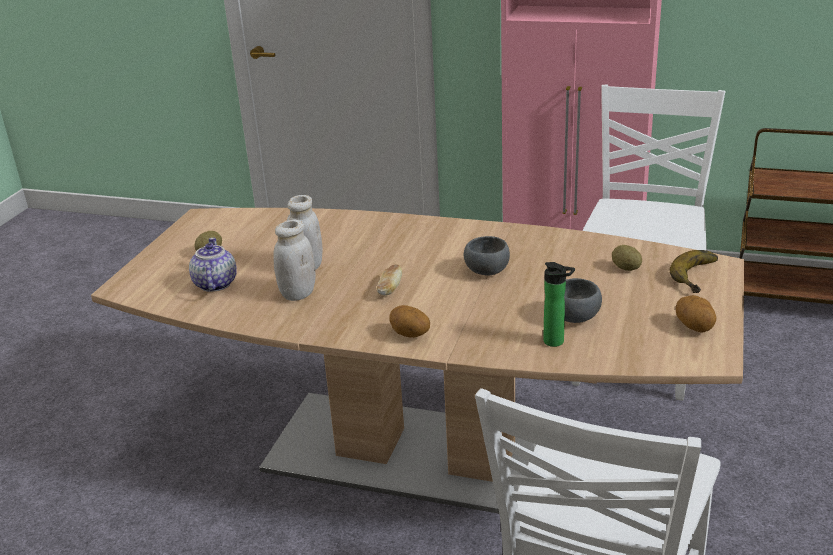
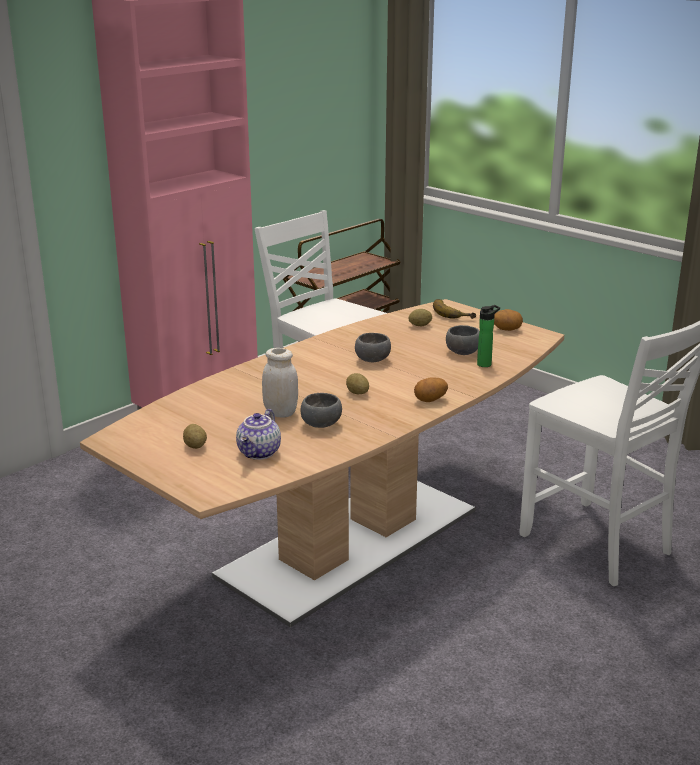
camera: 65 degrees left, 5 degrees down
teapot [189,238,237,292] -> teapot turned 90 degrees counterclockwise [236,409,281,460]
white jar [273,220,316,301] -> grey bowl [301,393,342,428]
bread [376,264,402,295] -> potato [346,373,369,395]

